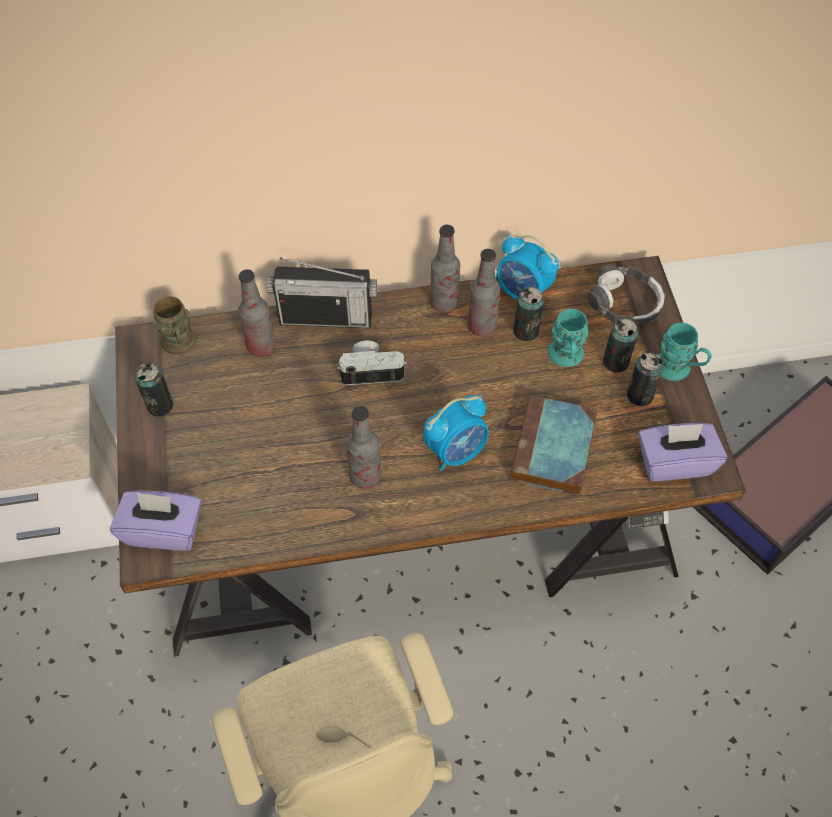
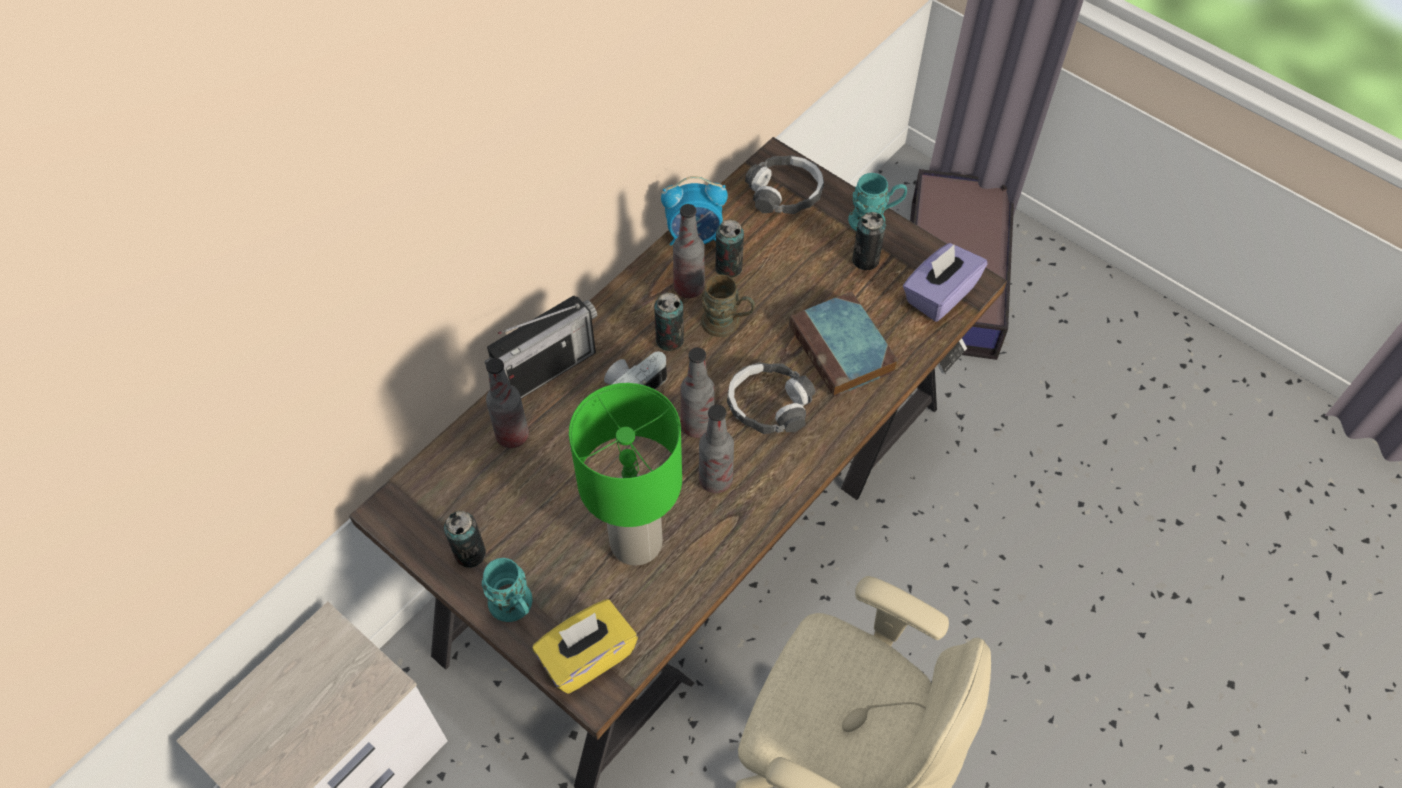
camera: 40 degrees left, 0 degrees up
purple tissue box [110,491,202,551] -> yellow tissue box [533,599,638,694]
brown mug [153,296,196,354] -> brown mug moved to [701,274,755,337]
alarm clock [424,395,489,471] -> headphones [727,362,815,434]
bottle [430,225,460,313] -> bottle moved to [681,347,715,438]
turquoise mug [548,309,588,367] -> turquoise mug moved to [482,558,533,622]
can [603,318,638,373] -> can moved to [654,293,684,351]
none -> green table lamp [569,383,682,566]

